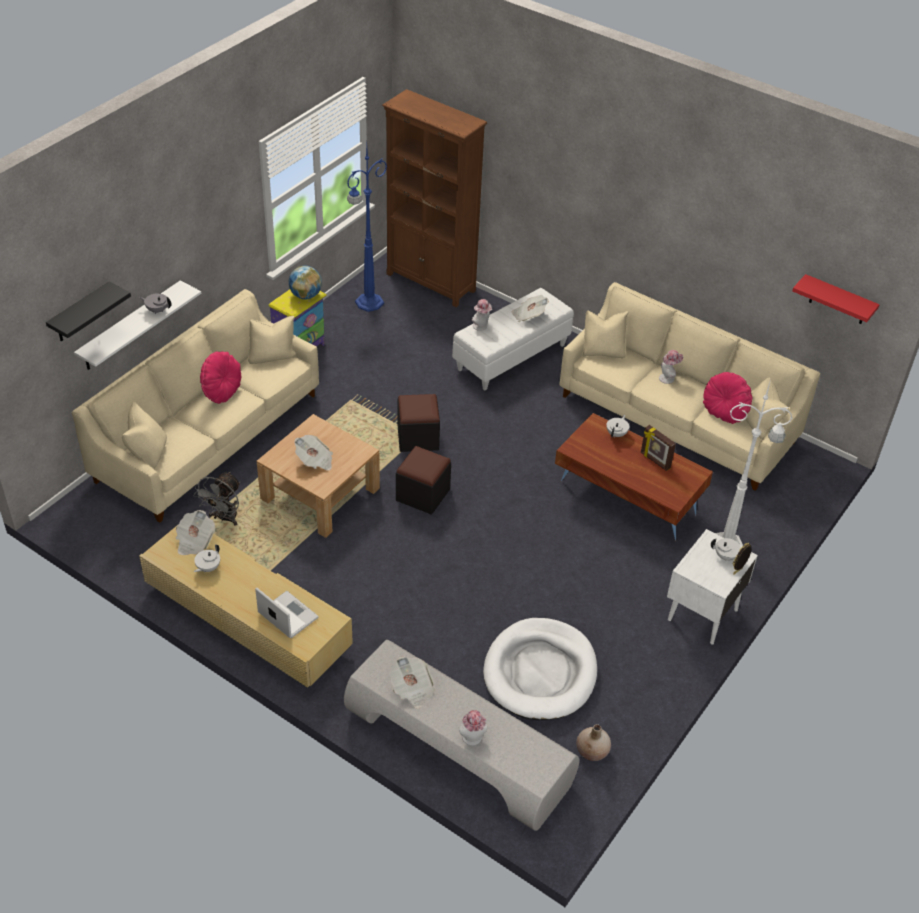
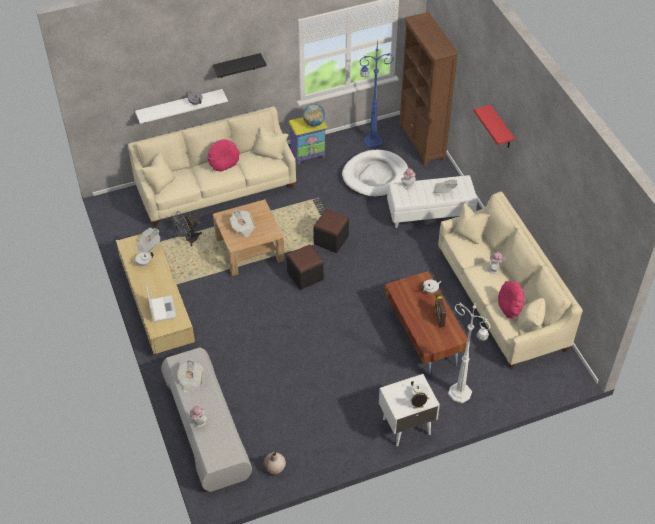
camera: 35 degrees right, 5 degrees up
black shelf [46,281,131,341] -> black shelf moved to [213,53,266,78]
white dog bed [483,618,597,720] -> white dog bed moved to [342,150,408,197]
red shelf [792,274,880,324] -> red shelf moved to [474,104,515,148]

